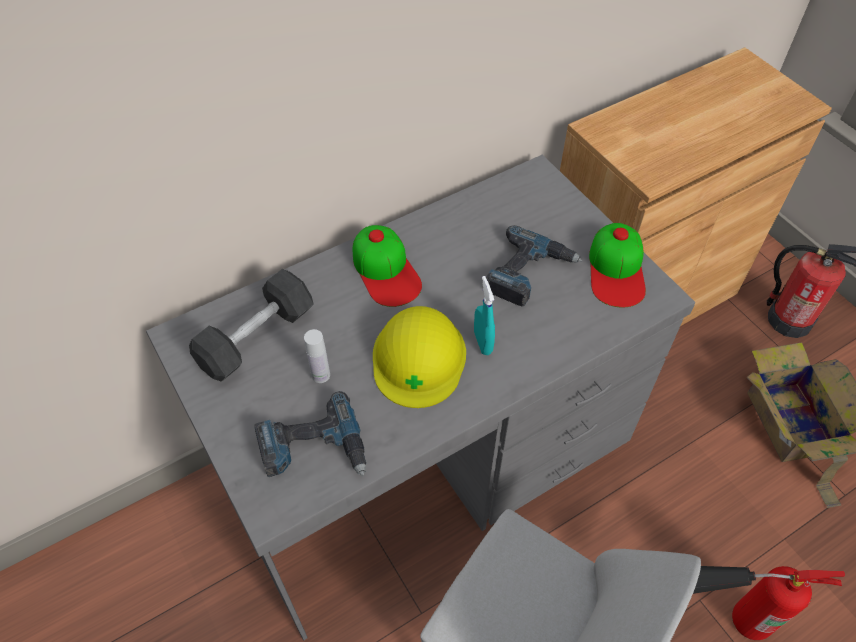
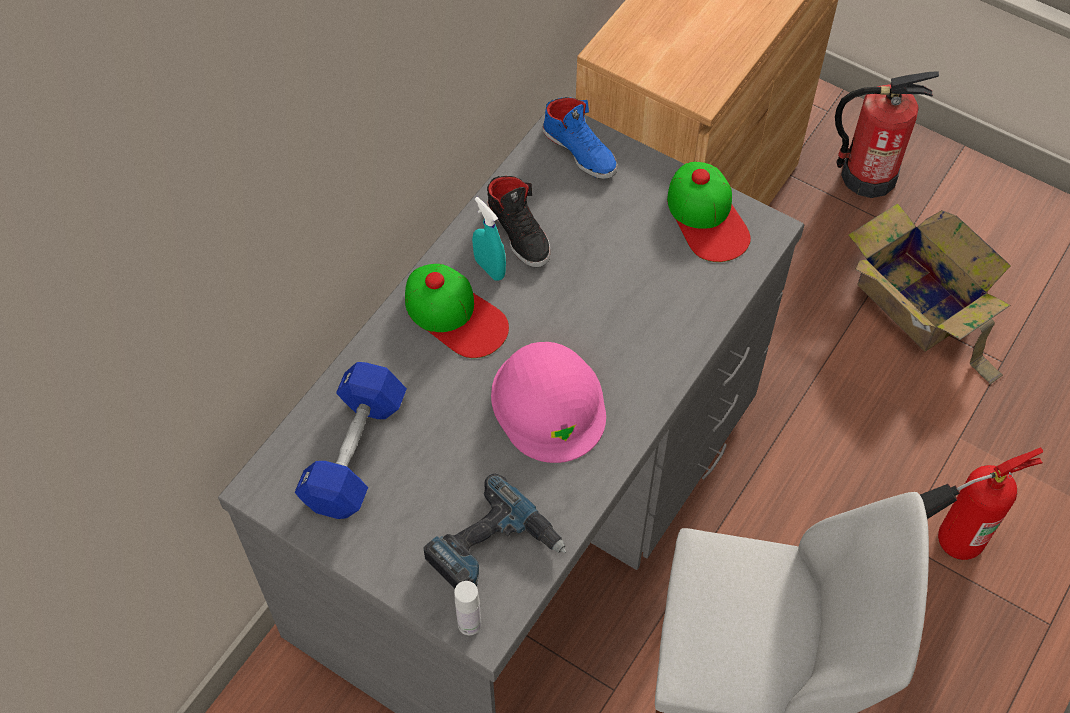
camera: 25 degrees left, 5 degrees up
black dumbbell [189,268,313,382] -> blue dumbbell [294,362,407,519]
white bottle [304,329,330,383] -> white bottle moved to [454,581,481,635]
yellow hard hat [373,306,466,408] -> pink hard hat [491,342,606,463]
turquoise spray bottle [474,276,495,355] -> turquoise spray bottle moved to [472,197,506,280]
power drill [486,225,582,307] -> none
none -> black shoe [487,176,550,268]
none -> blue shoe [543,97,617,179]

